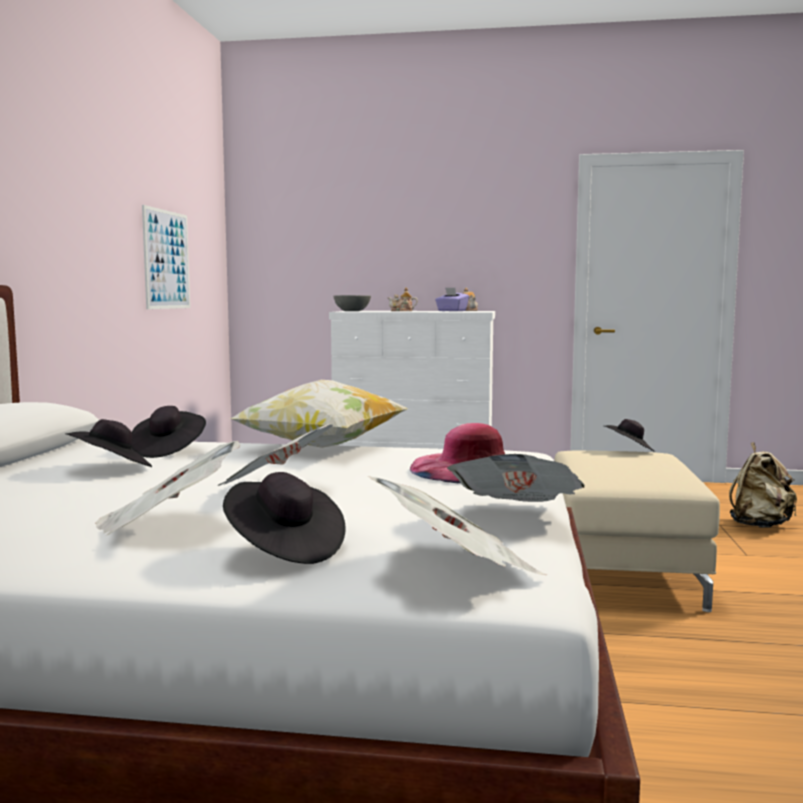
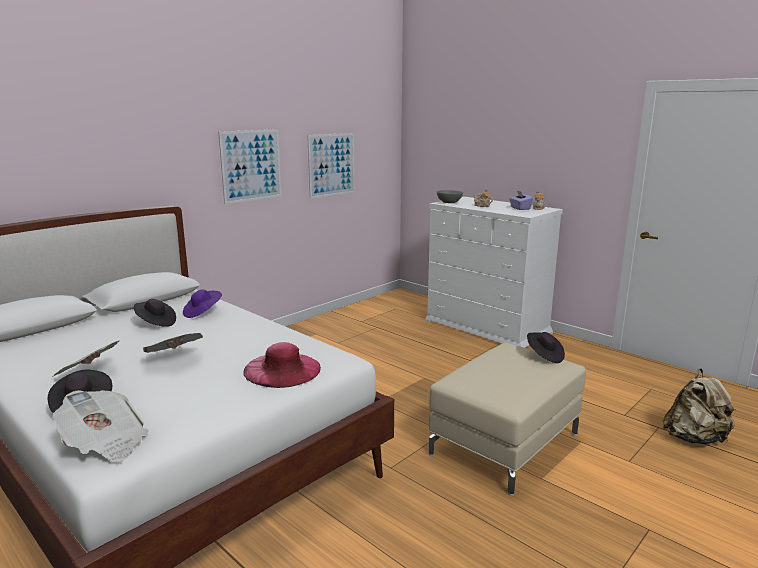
camera: 35 degrees right, 10 degrees up
black hat [131,406,206,458] -> purple hat [183,289,222,318]
pillow [230,380,407,448] -> none
newspaper [447,454,585,502] -> none
none -> picture [218,129,281,204]

